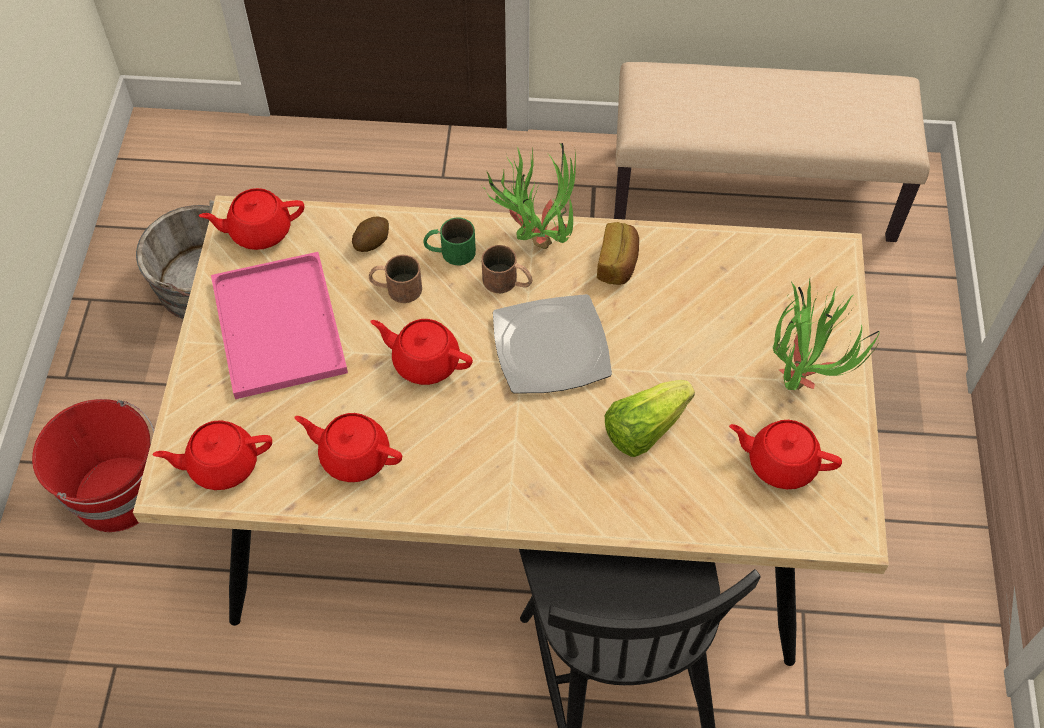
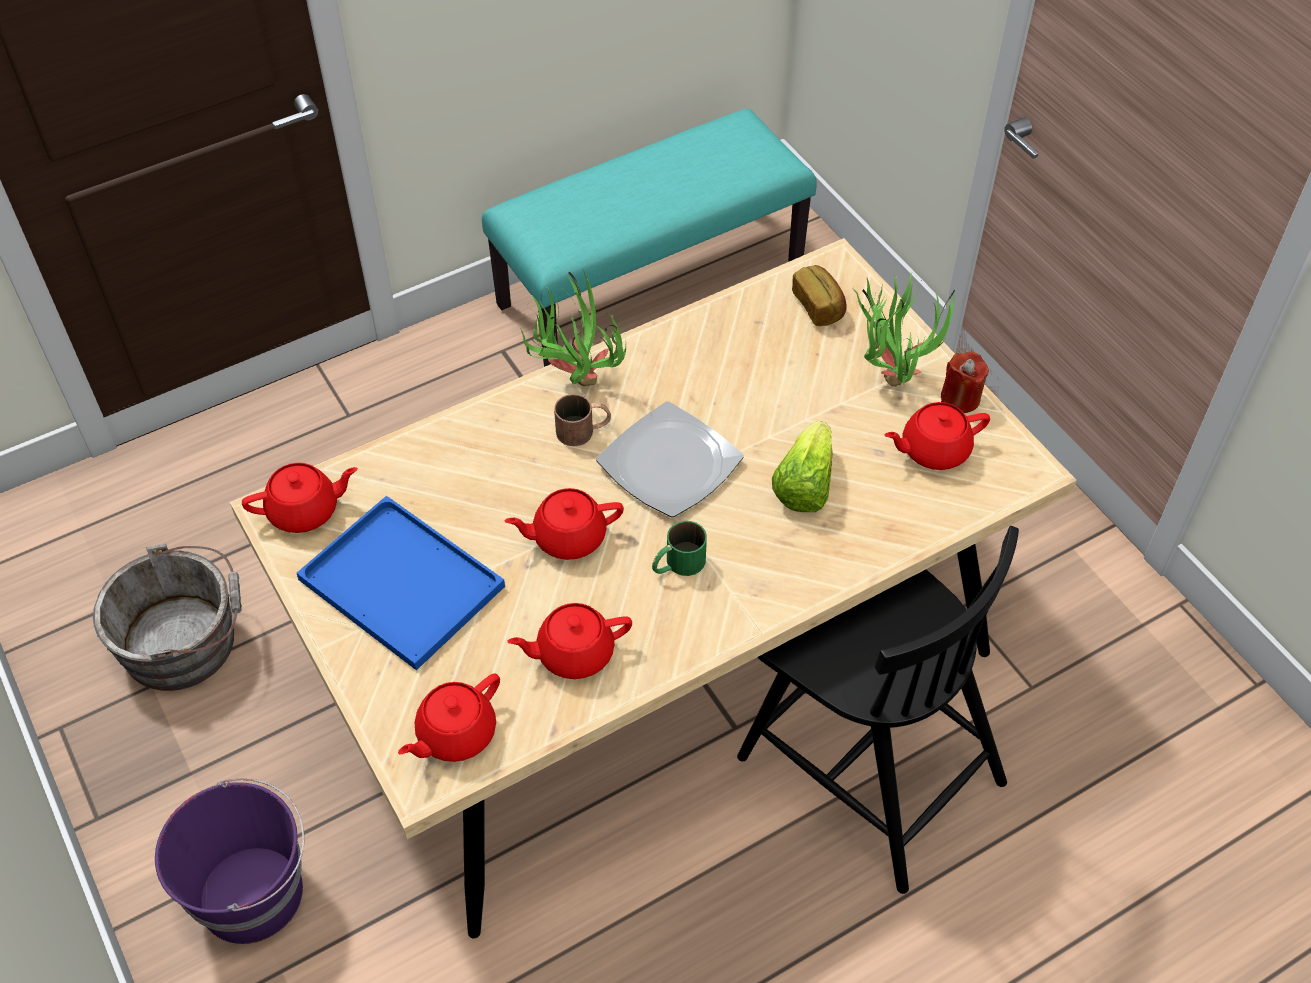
camera: 35 degrees left, 5 degrees down
red bucket [32,399,154,532] -> purple bucket [155,778,304,944]
red teapot [199,188,304,250] -> red teapot turned 150 degrees counterclockwise [242,463,358,533]
pink tray [211,252,348,399] -> blue tray [297,496,505,670]
potato [352,216,389,252] -> none
brown mug [369,255,422,303] -> none
green mug [423,218,476,265] -> green mug moved to [652,521,707,576]
bread [597,222,639,285] -> bread moved to [792,265,847,326]
beige bench [614,62,930,242] -> turquoise bench [482,109,817,367]
none -> red candle [941,351,989,413]

